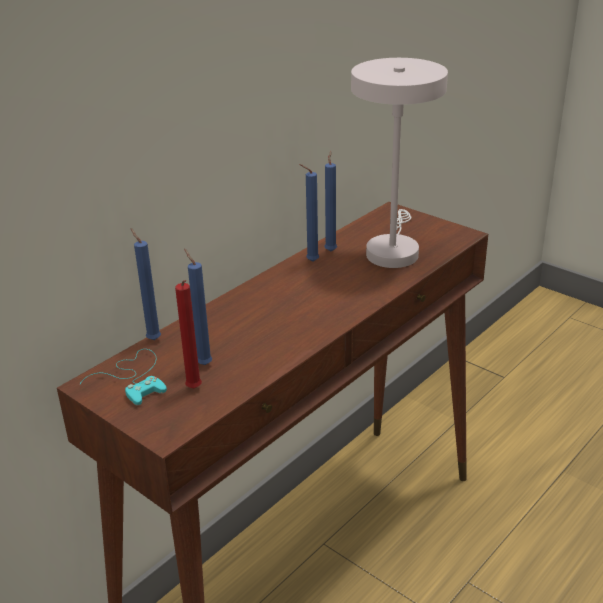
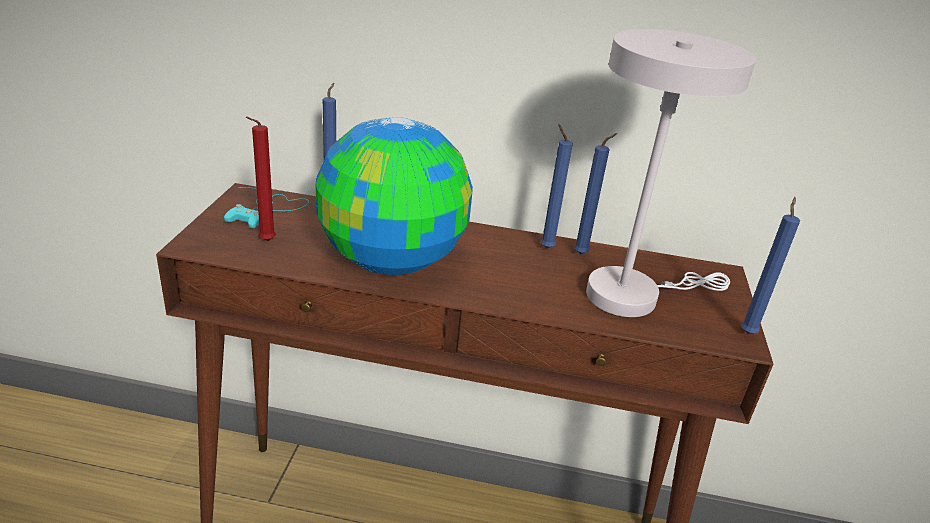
camera: 55 degrees right, 0 degrees up
blue candle [184,249,212,365] -> blue candle moved to [741,197,800,334]
none -> globe [316,117,473,275]

